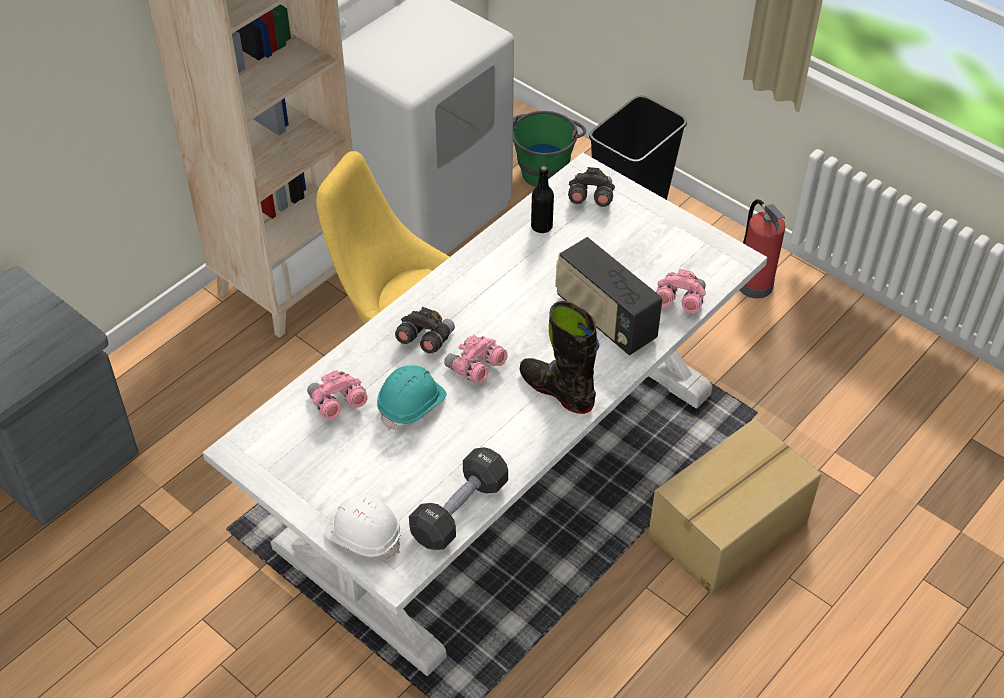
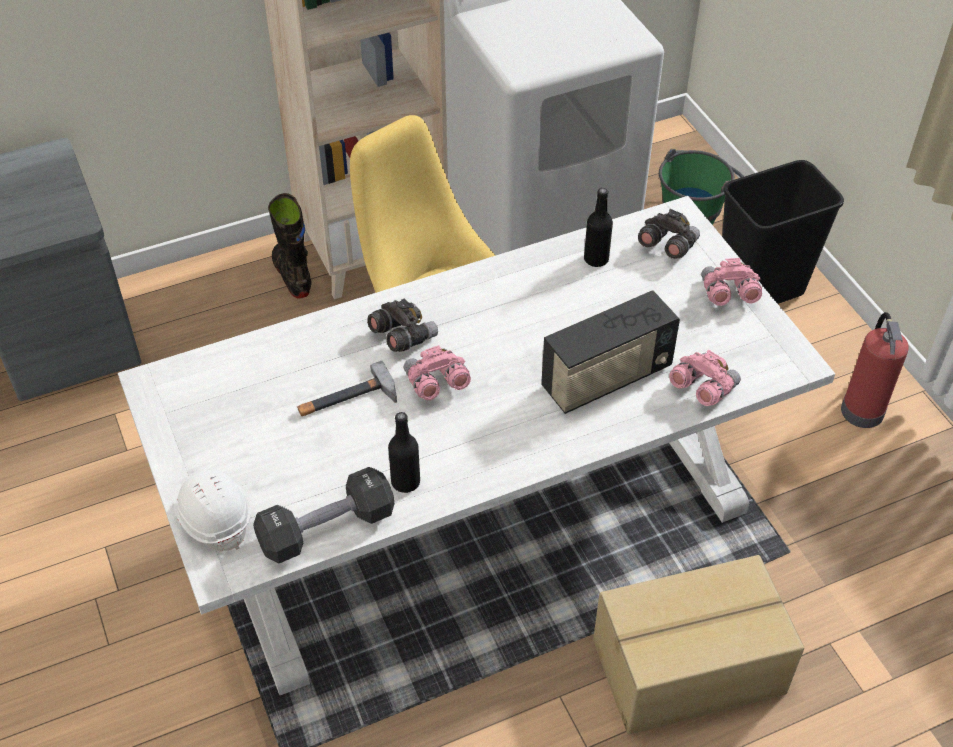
camera: 25 degrees right, 0 degrees up
pink binoculars [307,370,368,419] -> pink binoculars moved to [701,258,762,306]
turquoise hard hat [377,366,447,431] -> hammer [297,361,397,416]
black boot [520,301,599,414] -> black boot moved to [268,193,312,298]
radio [555,237,663,355] -> radio turned 105 degrees counterclockwise [541,290,680,414]
none -> black bottle [388,412,420,493]

